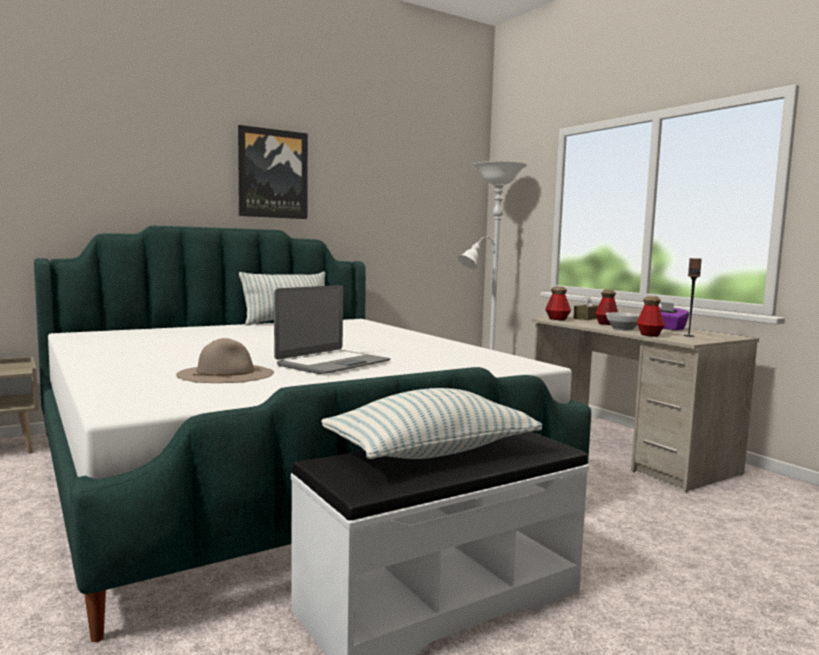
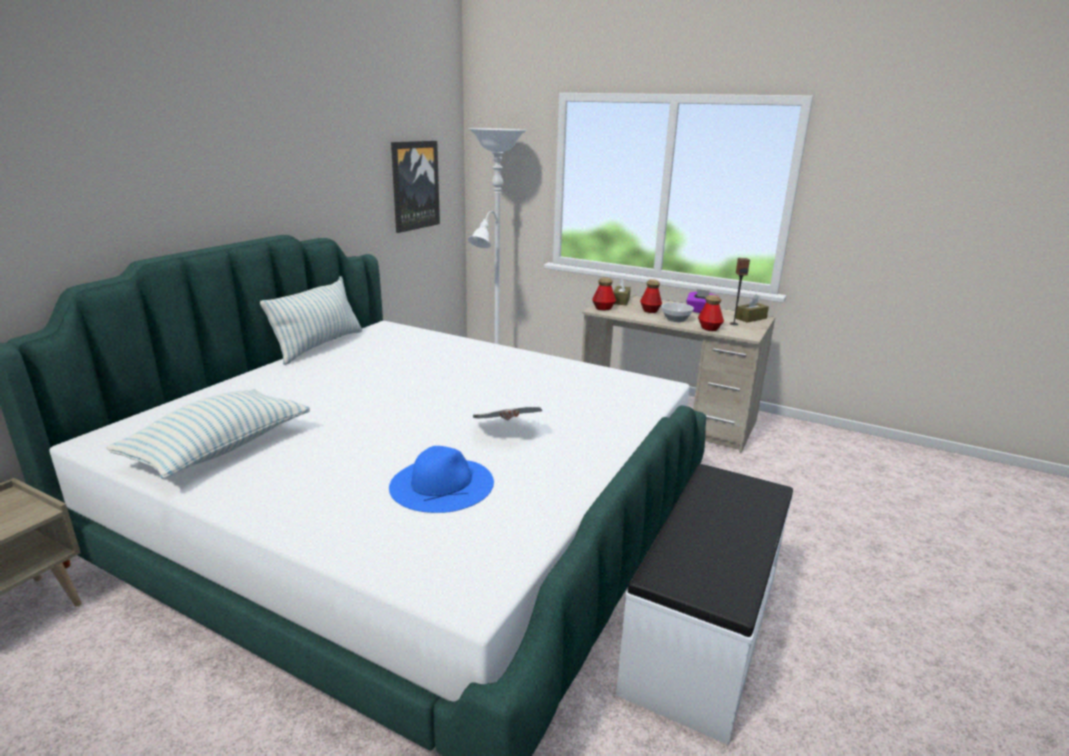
camera: 30 degrees left, 15 degrees up
beige hat [176,338,274,383] -> blue hat [389,446,494,513]
picture [238,125,308,219] -> picture moved to [391,141,440,233]
laptop [274,285,391,374] -> newspaper [473,407,542,420]
pillow [321,388,542,459] -> pillow moved to [106,389,310,479]
none -> brown tissue box [735,295,769,323]

